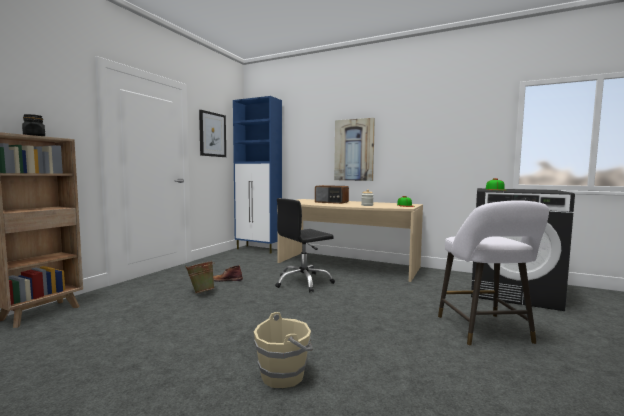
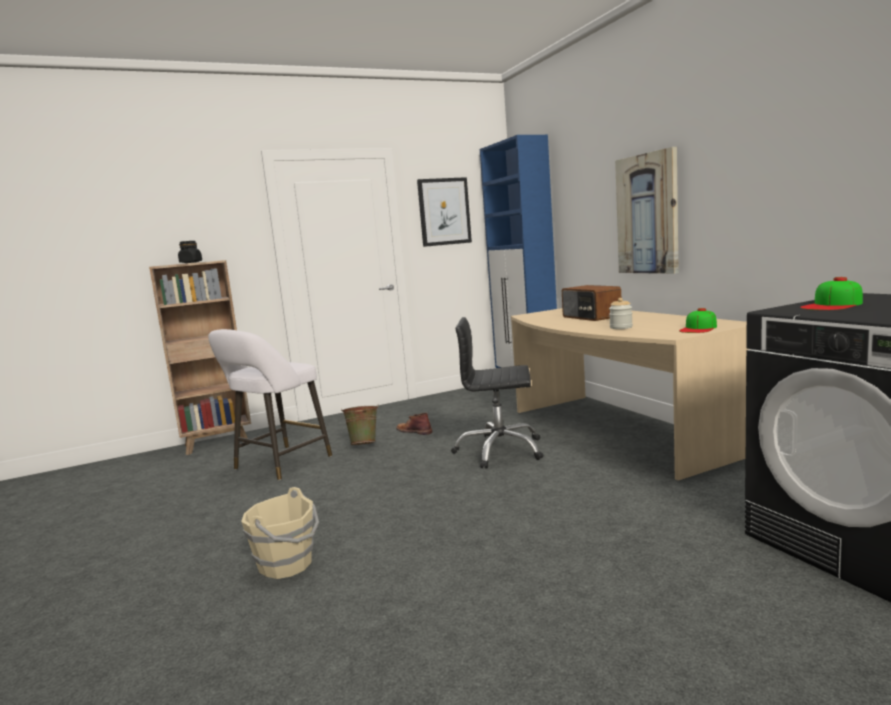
camera: 40 degrees right, 5 degrees up
white stool [438,200,549,346] -> white stool moved to [208,329,332,481]

